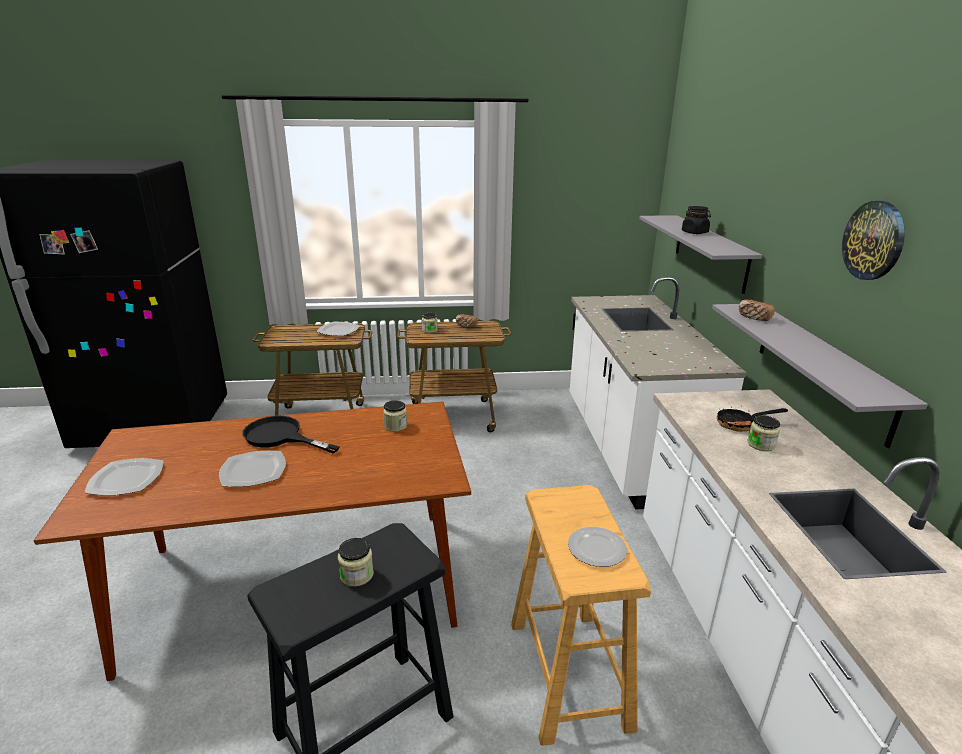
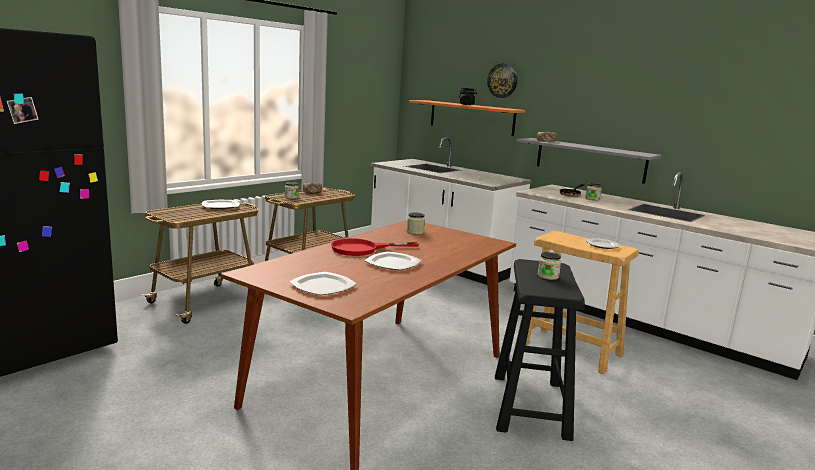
camera: 45 degrees left, 10 degrees down
black frying pan [243,416,340,454] -> red frying pan [331,238,419,256]
grey shelf [639,215,762,294] -> orange shelf [409,100,526,136]
wall clock [842,201,905,280] -> wall clock moved to [487,64,517,98]

